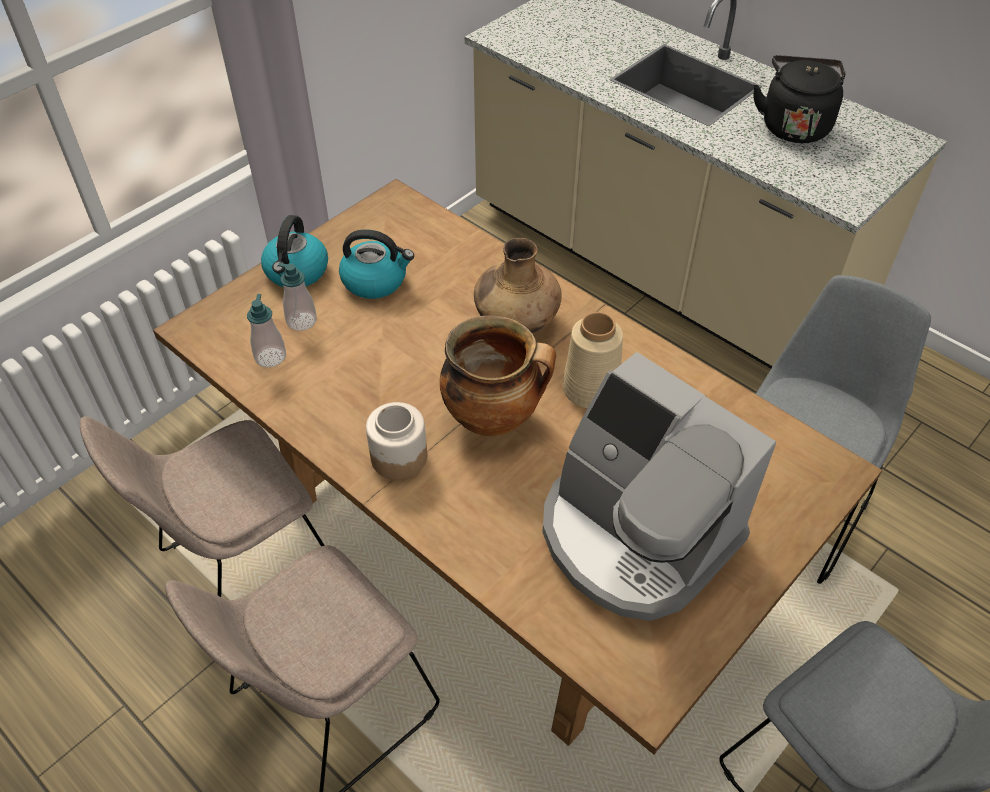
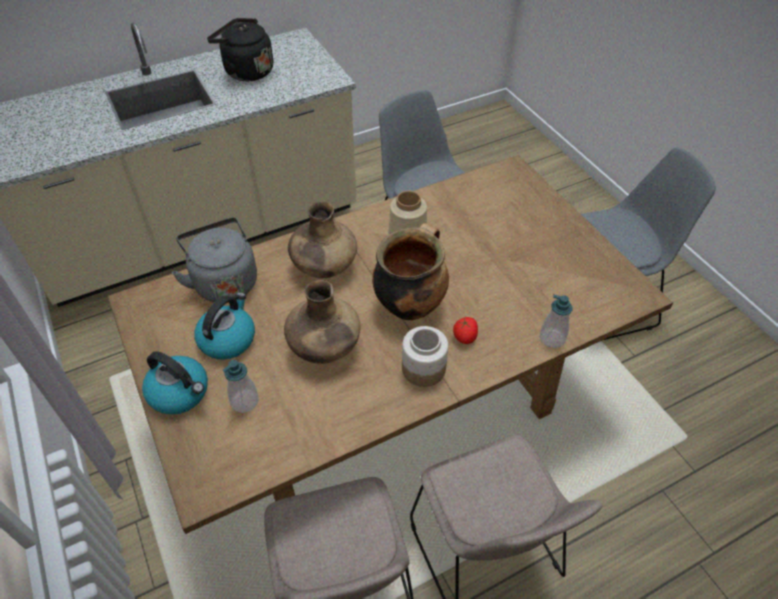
camera: 70 degrees left, 0 degrees up
soap dispenser [247,294,286,368] -> soap dispenser moved to [540,295,572,348]
coffee machine [542,352,776,621] -> none
none -> grey kettle [172,217,257,303]
none -> brown vase [284,280,361,364]
none -> tomato [453,317,478,344]

